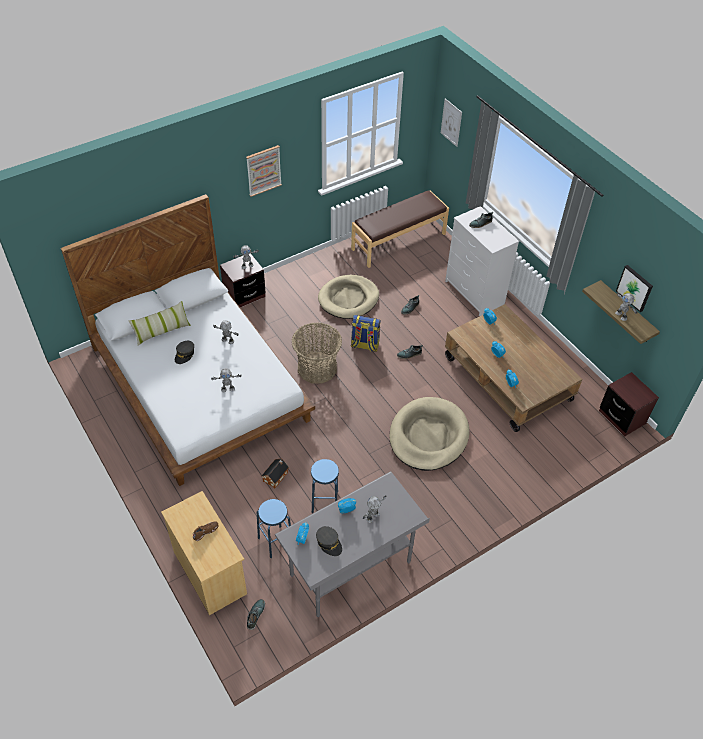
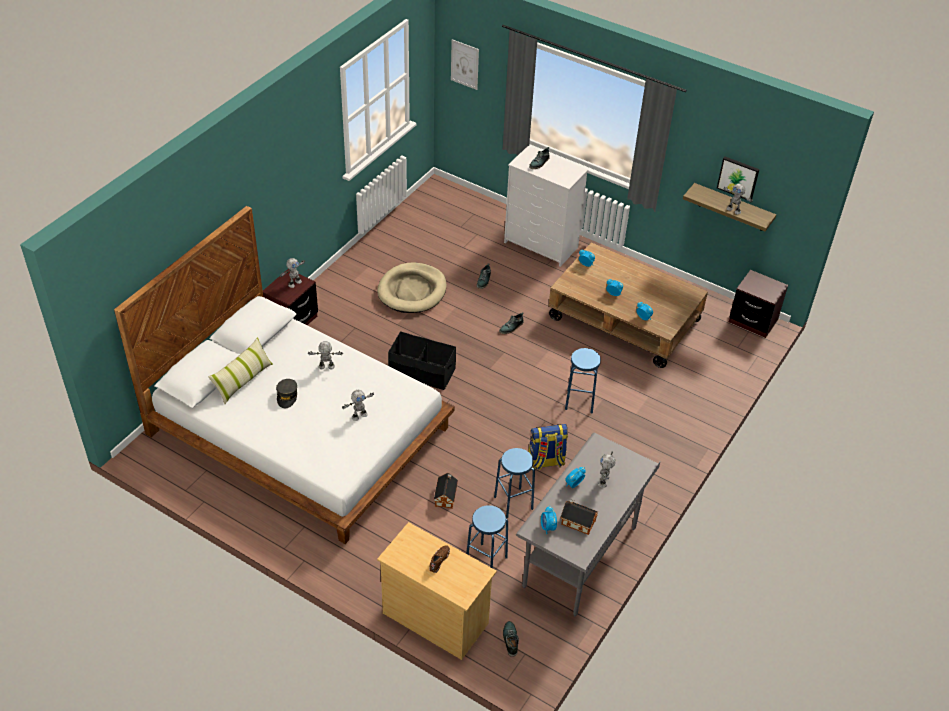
camera: 25 degrees left, 5 degrees down
picture [246,145,282,197] -> none
basket [292,323,342,383] -> black storage box [388,331,456,390]
grey cap [316,526,342,556] -> toy house [561,499,598,535]
brown bench [351,190,449,268] -> none
backpack [351,315,381,352] -> backpack moved to [528,424,568,471]
beige dog bed [389,397,469,471] -> blue stool [565,348,601,414]

